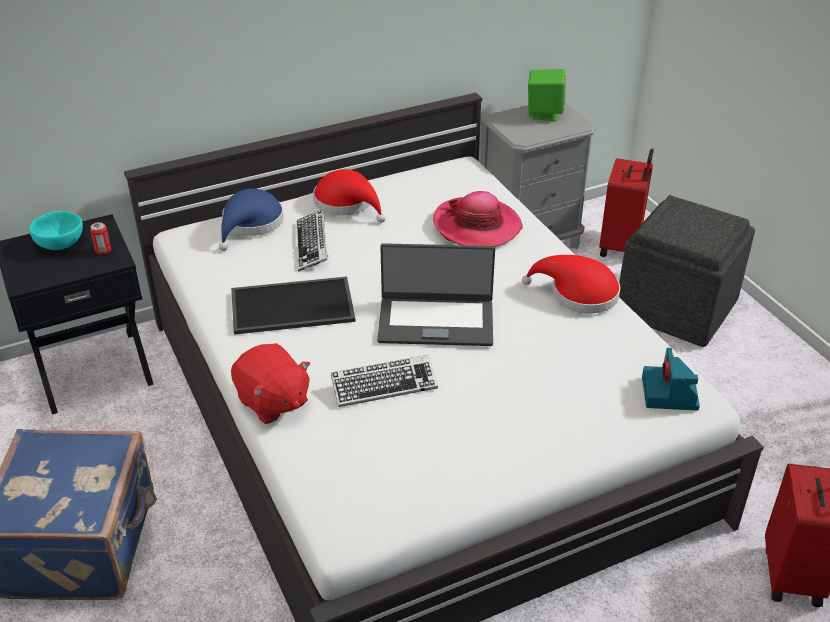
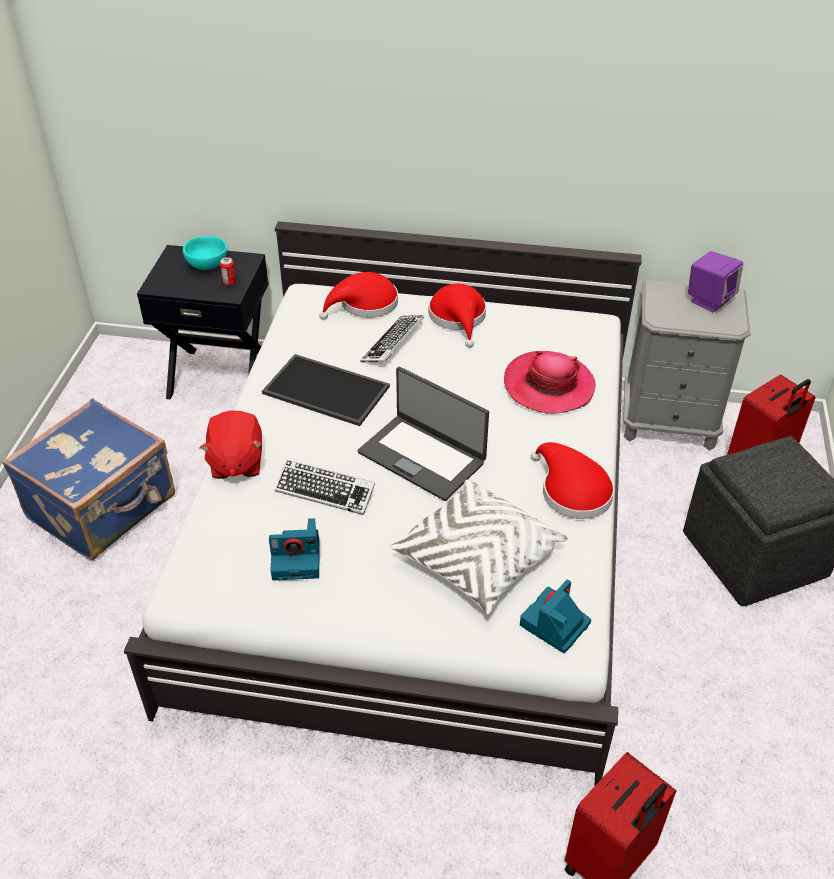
camera: 35 degrees right, 5 degrees up
blue hat [219,189,284,251] -> red hat [319,272,398,320]
green speaker [528,69,566,121] -> purple speaker [688,251,743,313]
none -> camera [269,518,319,581]
none -> white pillow [390,480,568,614]

